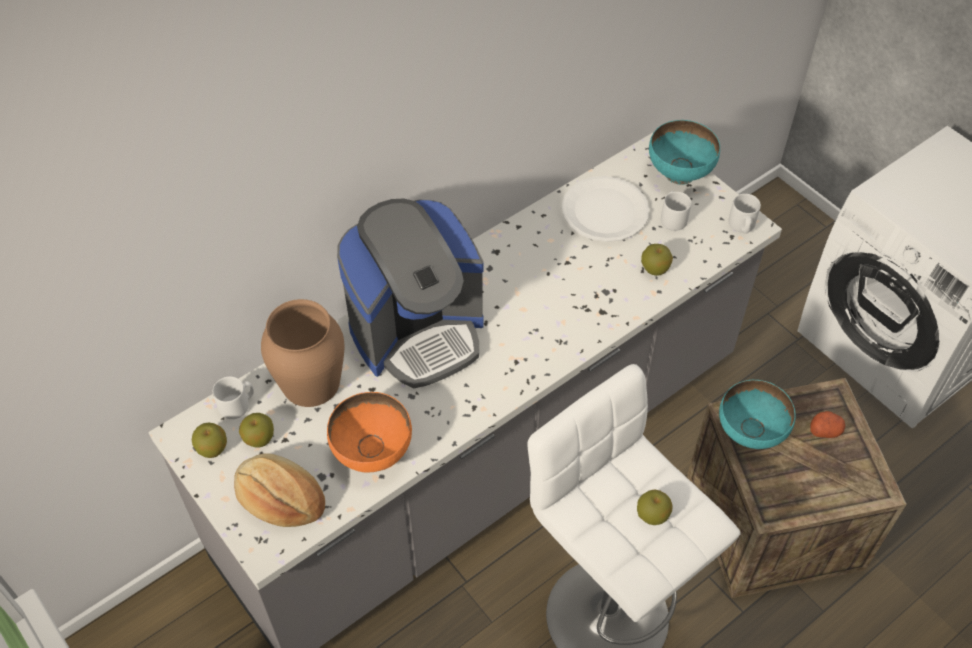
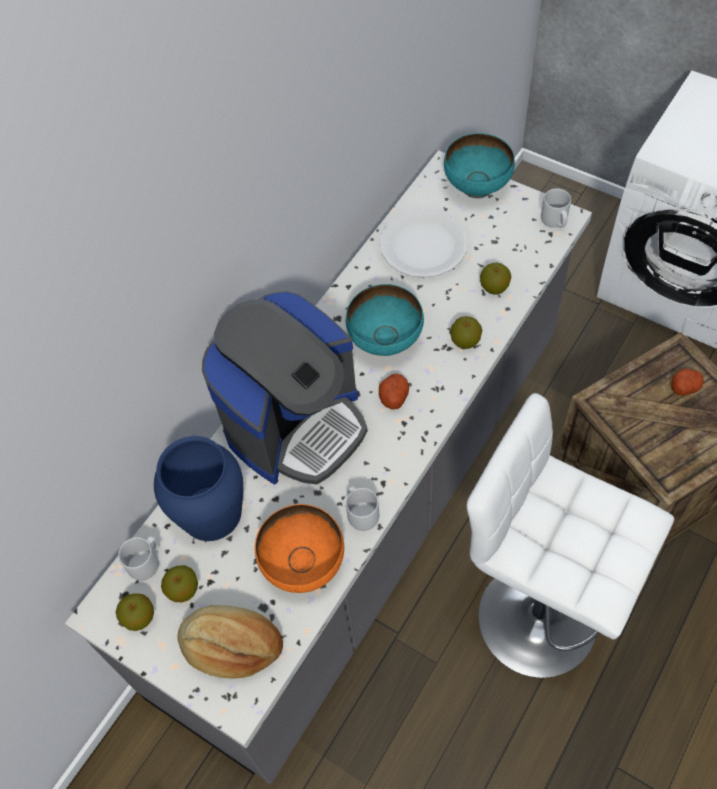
camera: 15 degrees left, 5 degrees up
brown vase [261,299,345,407] -> blue vase [154,436,243,541]
apple [637,489,673,525] -> apple moved to [450,316,482,349]
grey mug [661,191,691,231] -> grey mug moved to [346,486,379,531]
turquoise bowl [719,380,796,449] -> turquoise bowl moved to [346,284,424,356]
none -> potato [379,373,409,410]

